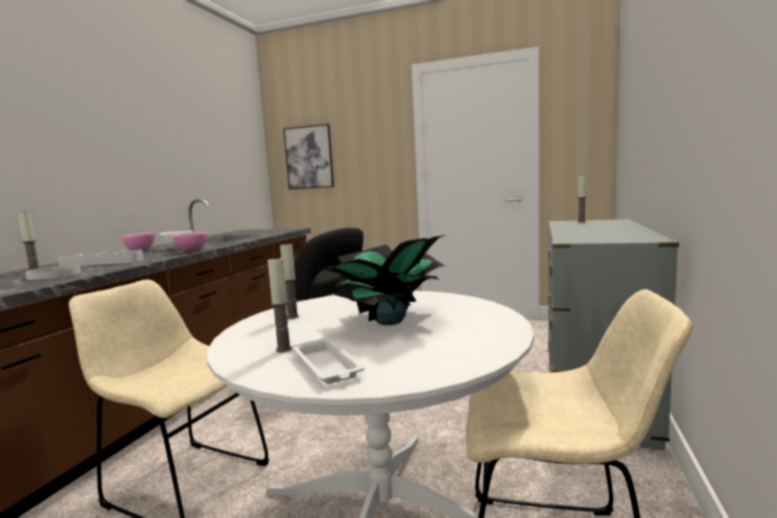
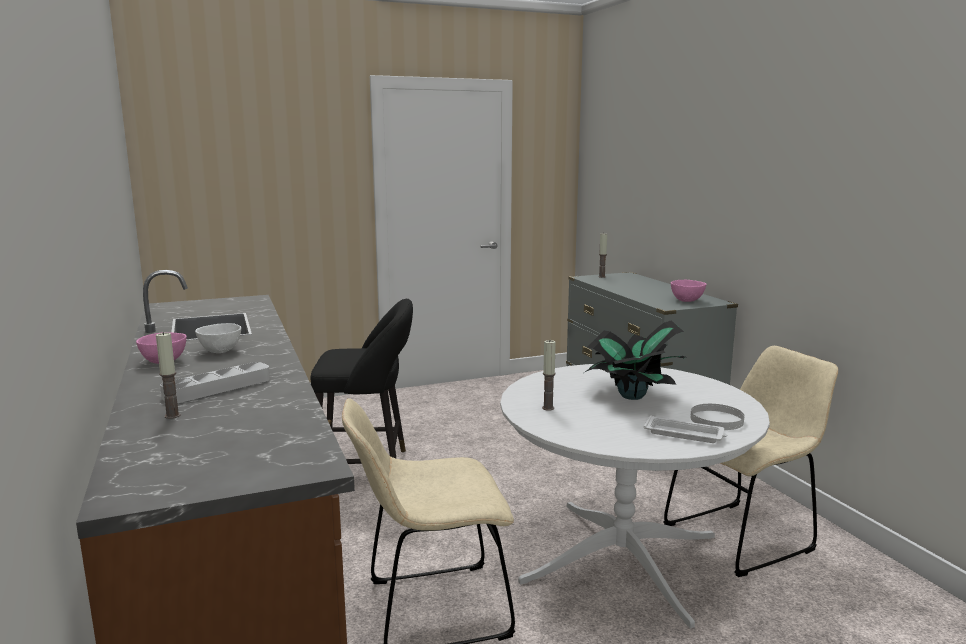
camera: 40 degrees left, 5 degrees up
white plate [25,264,81,280] -> white plate moved to [690,404,745,430]
pink bowl [172,232,207,252] -> pink bowl moved to [671,280,706,302]
candle [268,257,292,353] -> none
picture [283,124,334,189] -> none

